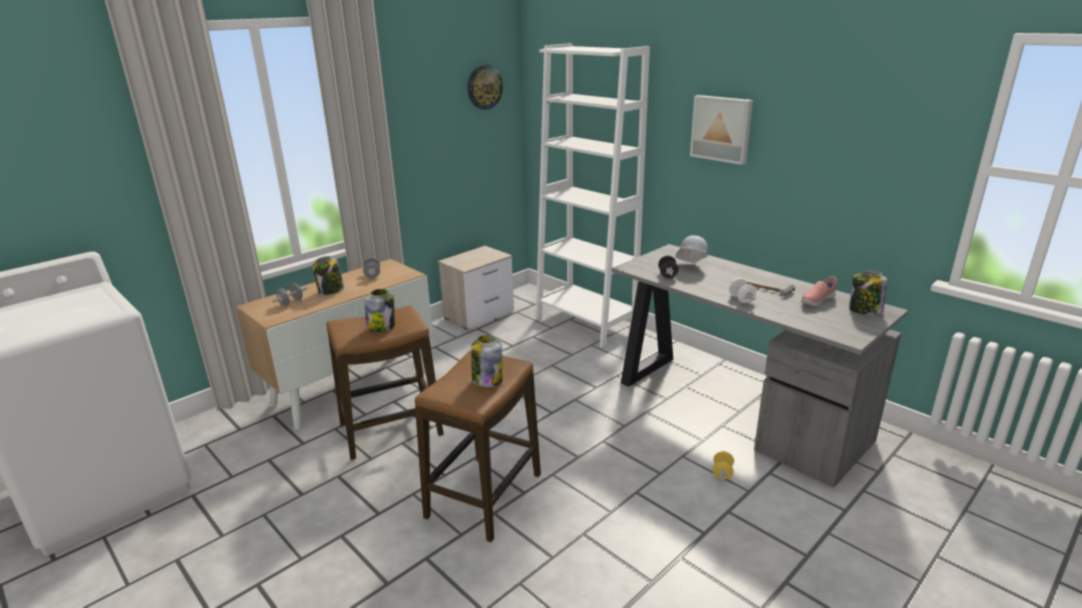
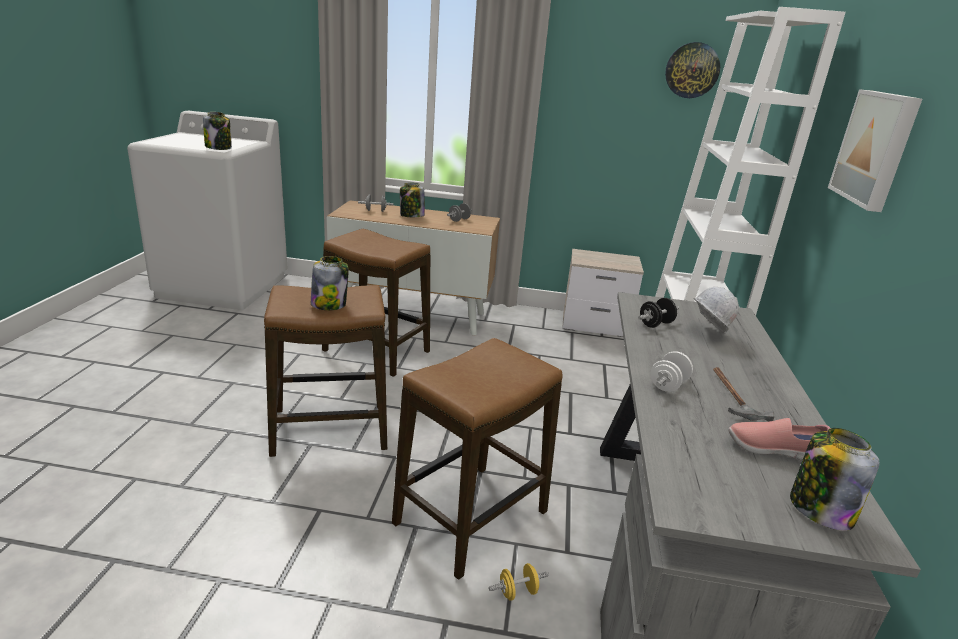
camera: 50 degrees right, 0 degrees up
jar [365,289,395,332] -> jar moved to [203,112,232,150]
none -> stool [392,338,563,580]

